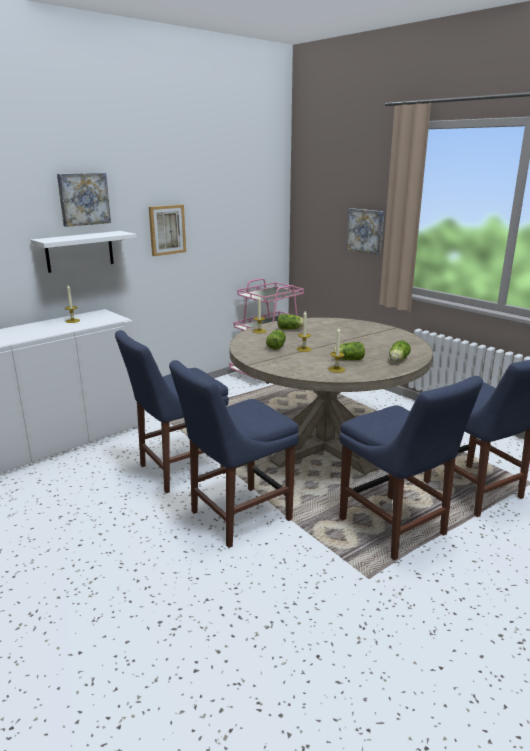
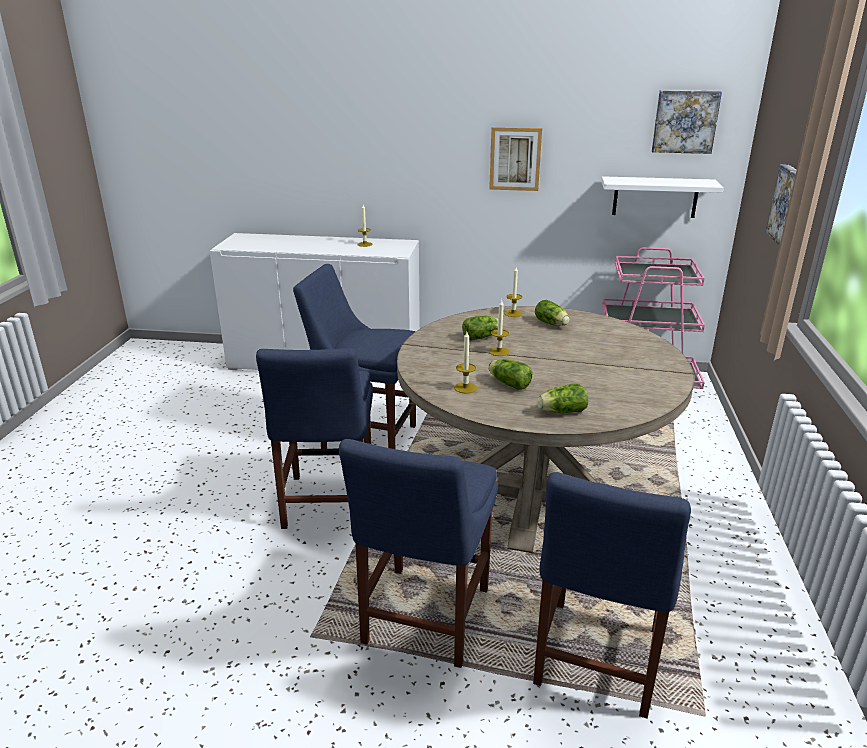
camera: 50 degrees right, 5 degrees up
white shelf [31,231,137,273] -> white shelf moved to [601,176,724,218]
picture [57,173,111,227] -> picture moved to [652,90,722,154]
blue chair [169,360,299,548] -> blue chair turned 105 degrees counterclockwise [256,348,373,529]

